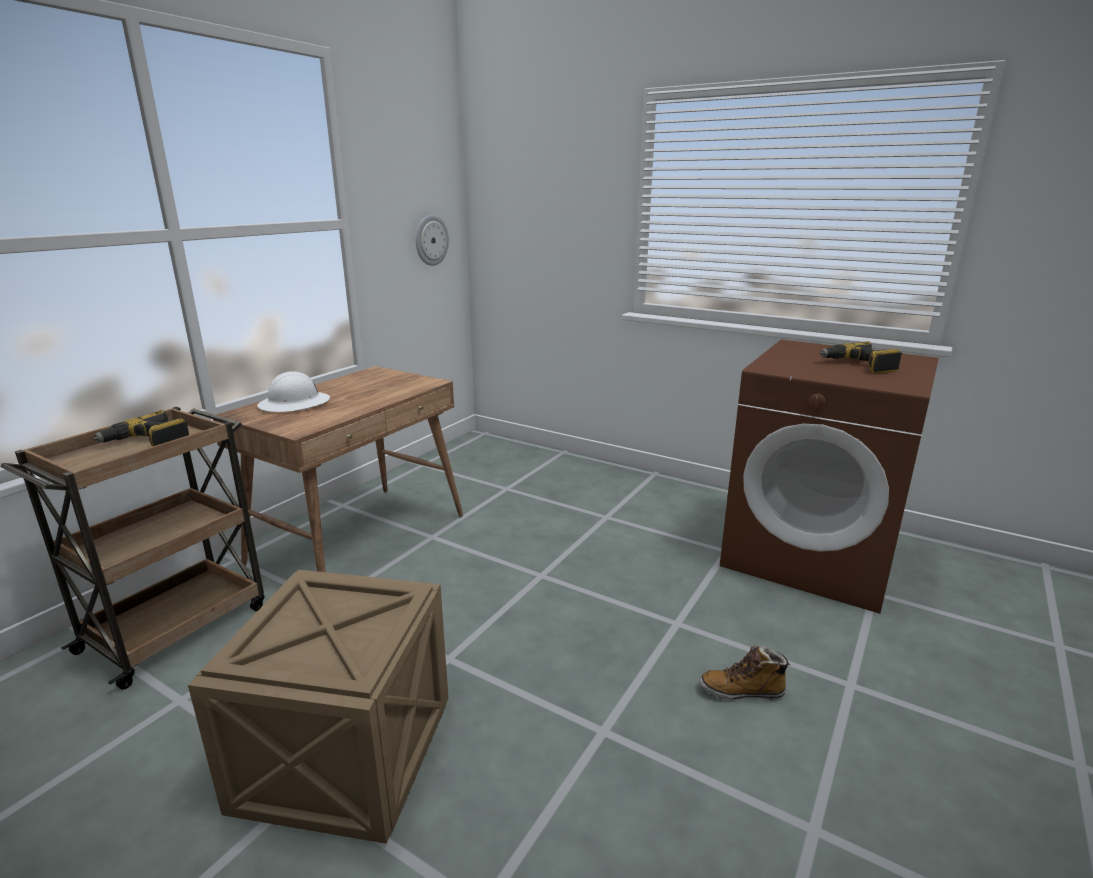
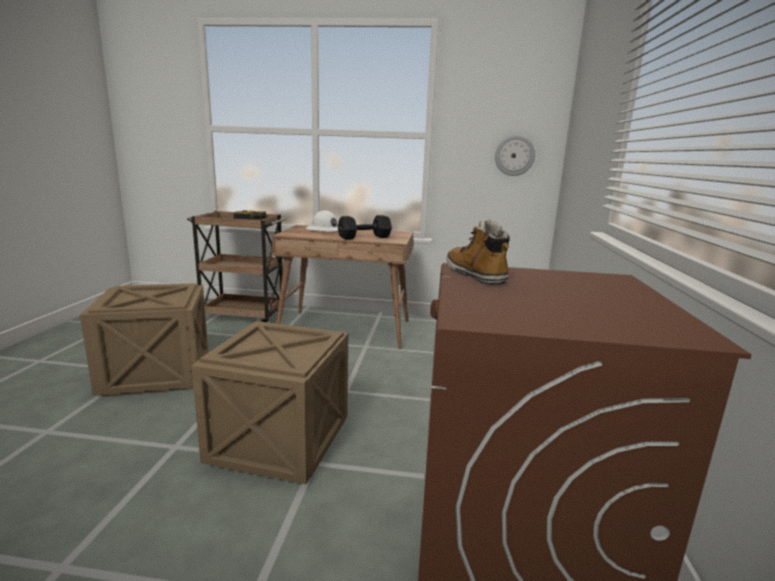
camera: 65 degrees right, 5 degrees down
boot [700,645,790,700] -> boot moved to [447,219,510,285]
power drill [820,342,902,374] -> none
none -> crate [191,321,348,484]
none -> black dumbbell [338,215,392,240]

